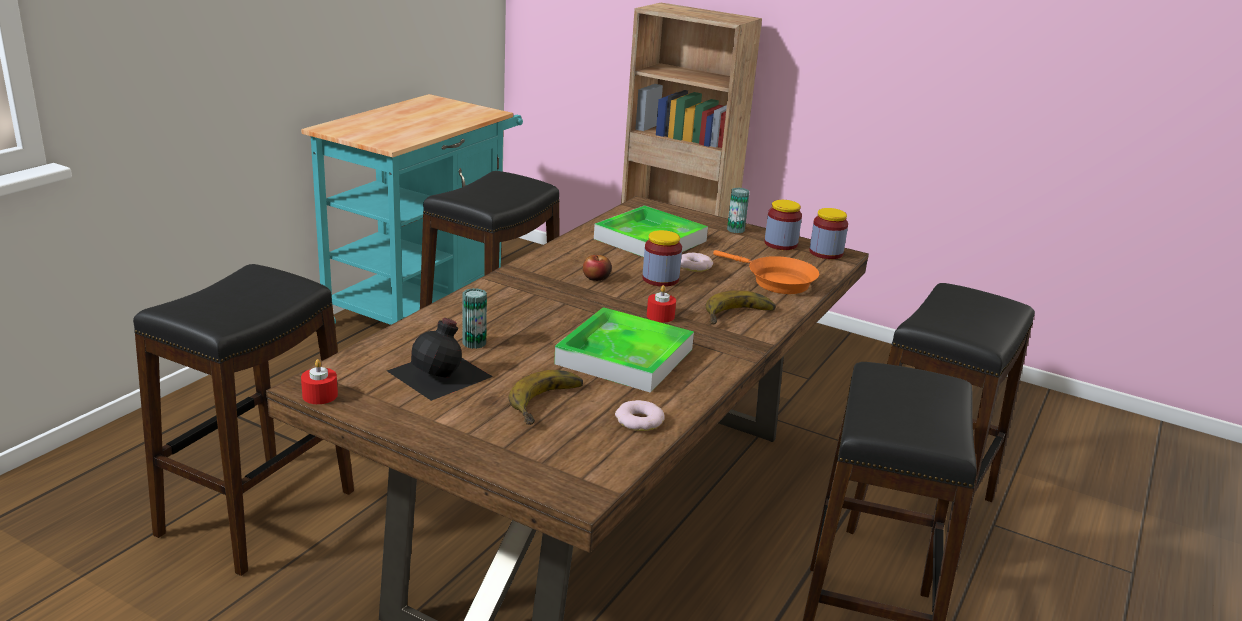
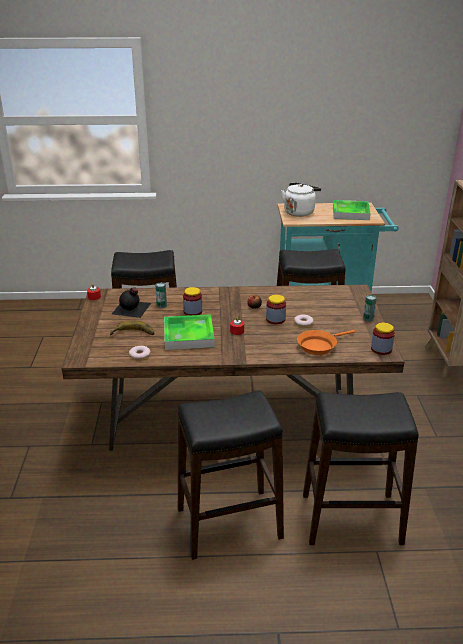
camera: 60 degrees right, 5 degrees up
tray [594,206,708,257] -> tray moved to [333,200,371,220]
banana [706,290,776,324] -> none
orange frying pan [713,250,819,294] -> orange frying pan turned 45 degrees clockwise [297,330,355,355]
jar [764,200,802,250] -> jar moved to [183,287,202,316]
none -> white kettle [281,183,321,217]

